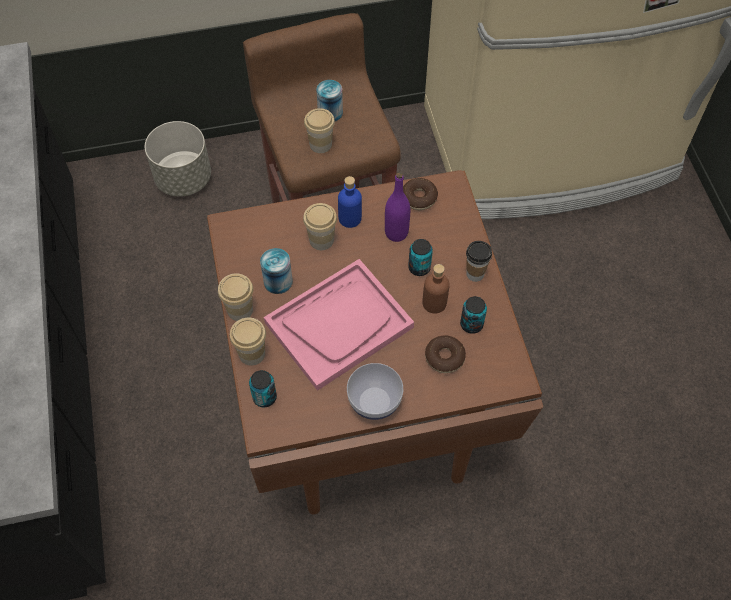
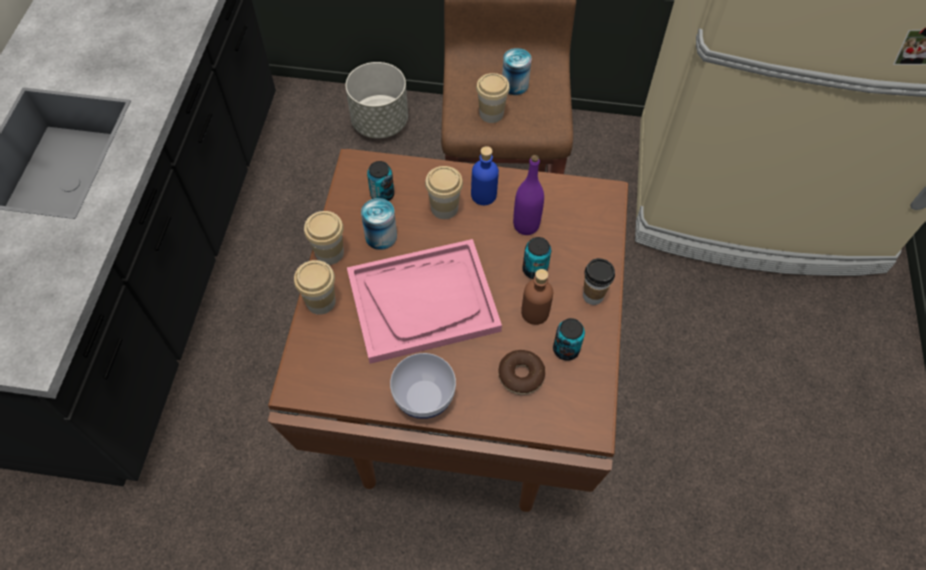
camera: 20 degrees right, 0 degrees up
can [249,370,277,407] -> can moved to [367,161,394,201]
donut [403,178,438,210] -> none

